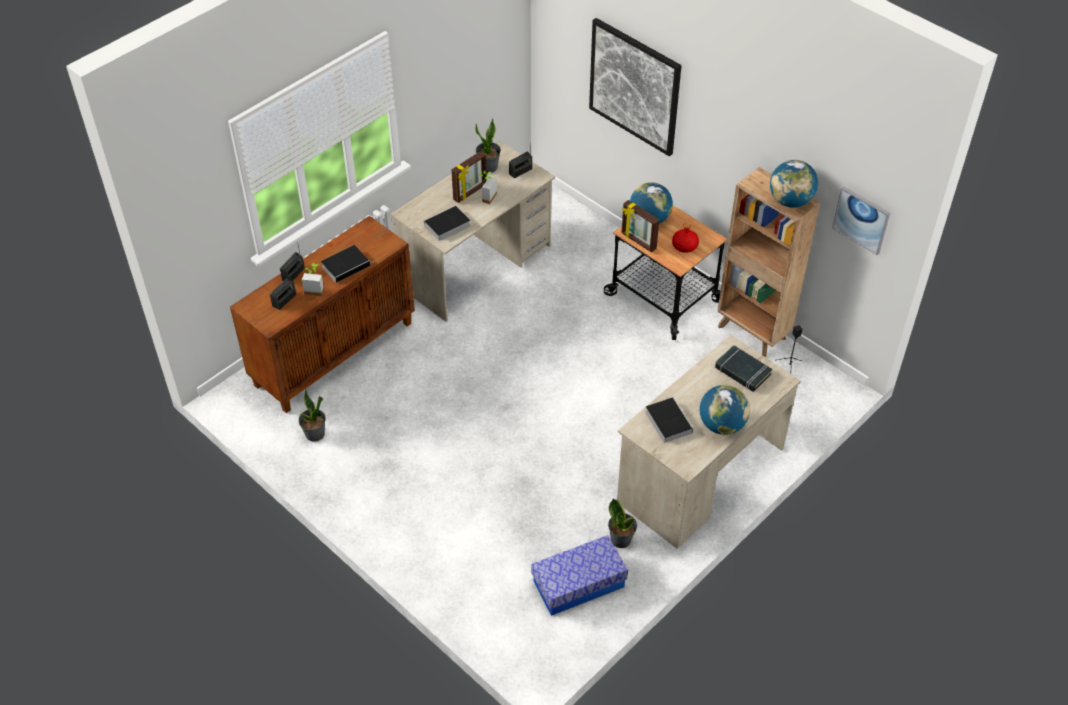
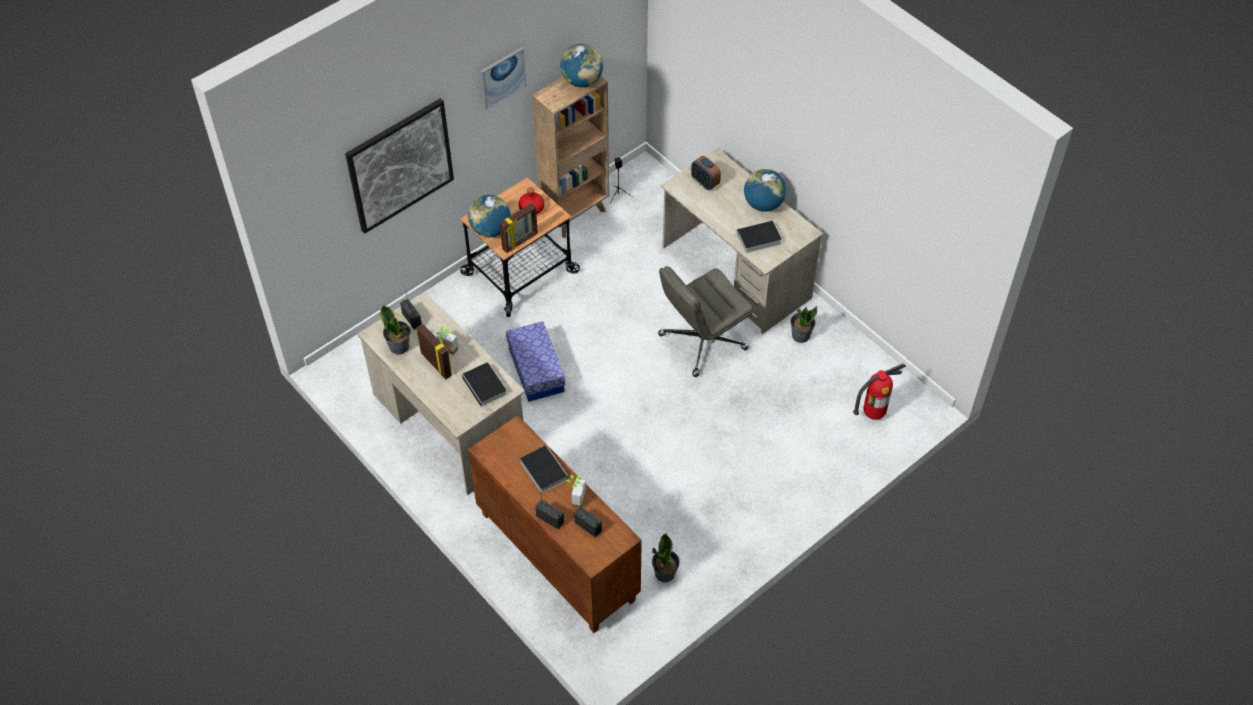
camera: 85 degrees left, 5 degrees up
storage box [531,535,628,616] -> storage box moved to [506,321,565,402]
black book [715,345,772,392] -> alarm clock [691,156,721,190]
picture [832,186,890,255] -> picture moved to [481,47,526,110]
none -> grey office chair [658,266,753,377]
none -> fire extinguisher [853,363,906,420]

